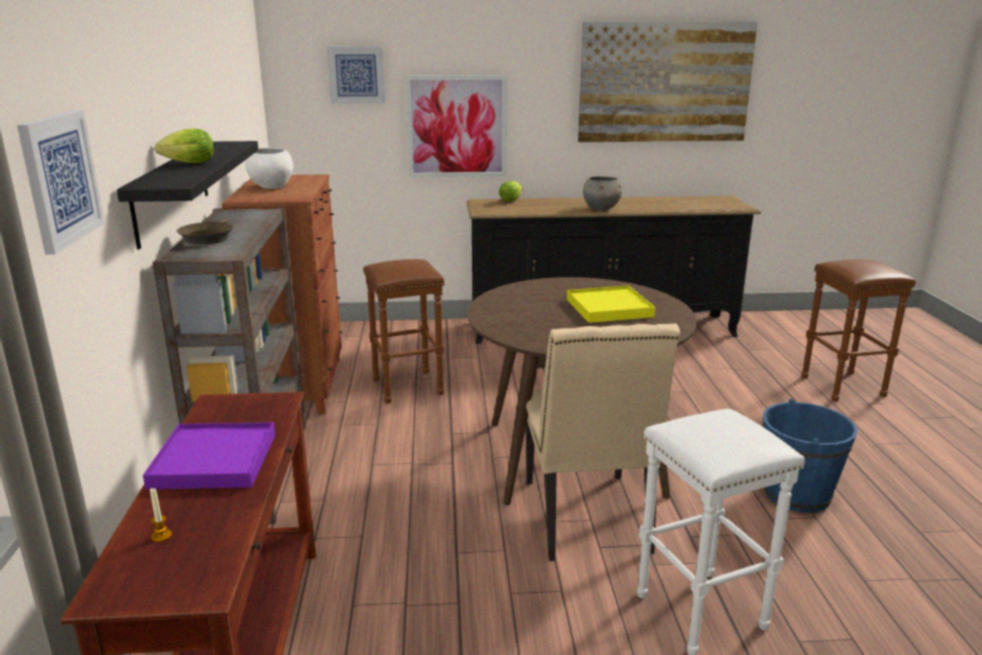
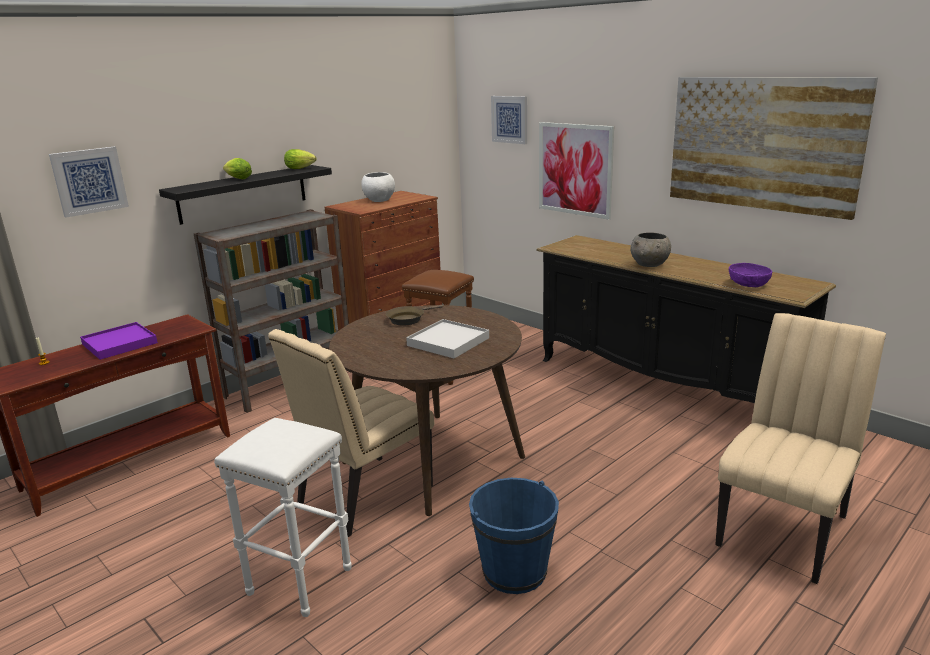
camera: 50 degrees right, 0 degrees up
brown frying pan [177,218,234,245] -> brown frying pan moved to [386,305,443,326]
lettuce [499,181,523,202] -> lettuce moved to [284,149,316,169]
yellow tray [567,285,655,323] -> white tray [406,319,489,358]
brown stool [802,259,916,402] -> beige chair [715,313,886,584]
none -> purple bowl [729,263,772,287]

